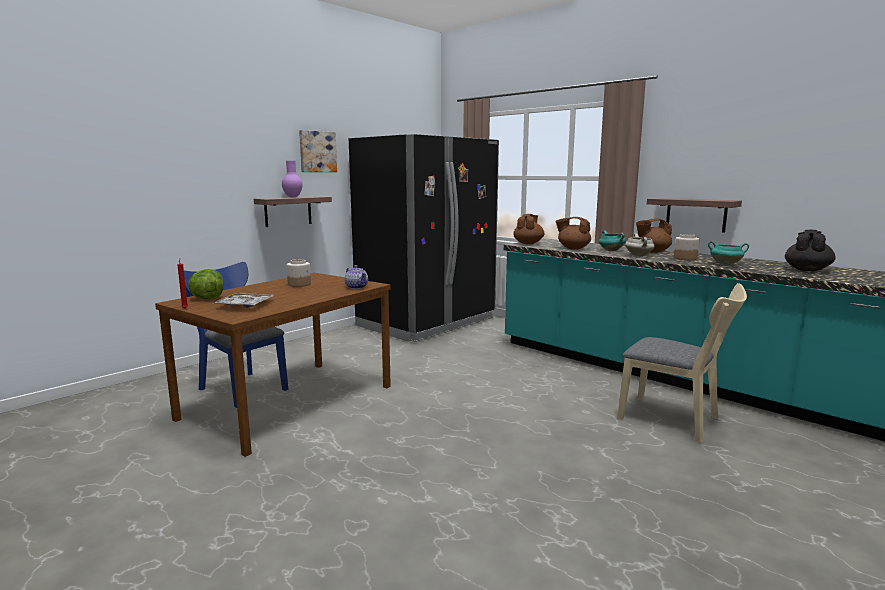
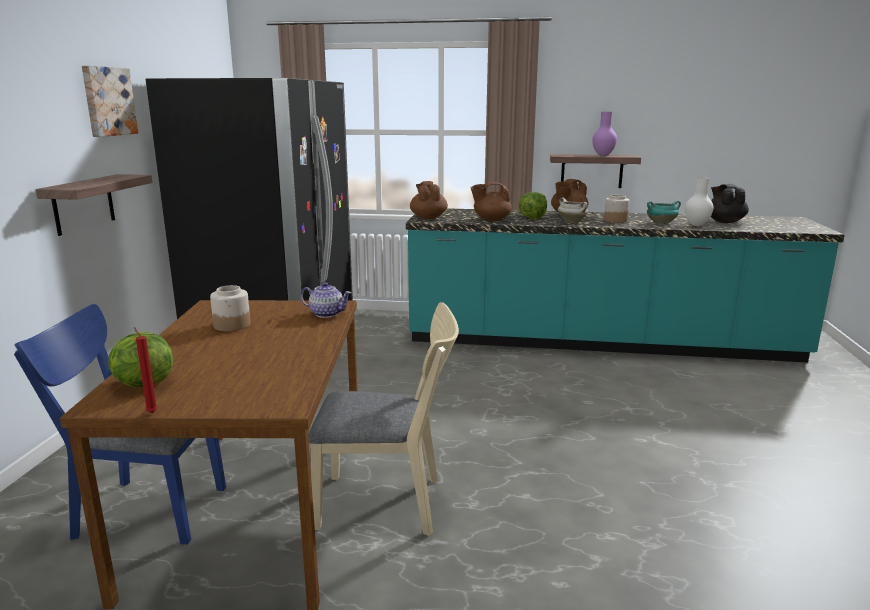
camera: 35 degrees left, 5 degrees up
tray [212,293,274,308] -> none
purple vase [282,161,303,197] -> purple vase moved to [592,112,617,156]
turquoise cooking pot [599,230,626,251] -> lettuce [519,192,547,219]
beige chair [617,283,747,443] -> beige chair moved to [308,302,459,536]
none -> white vase [685,178,713,226]

